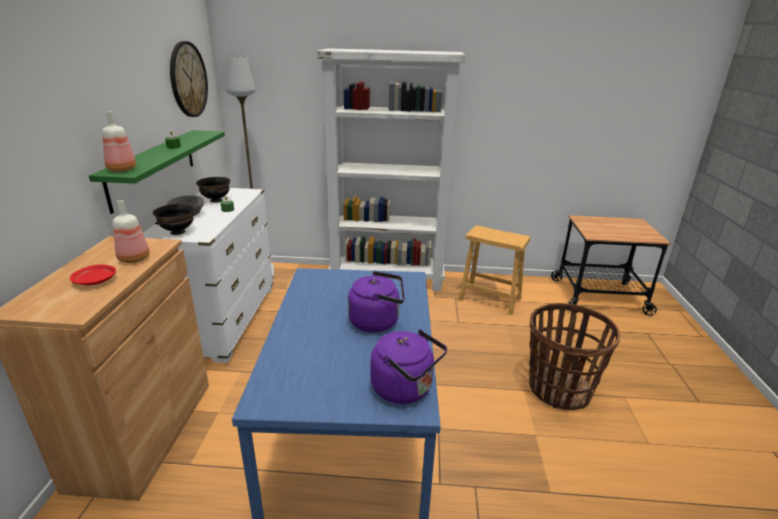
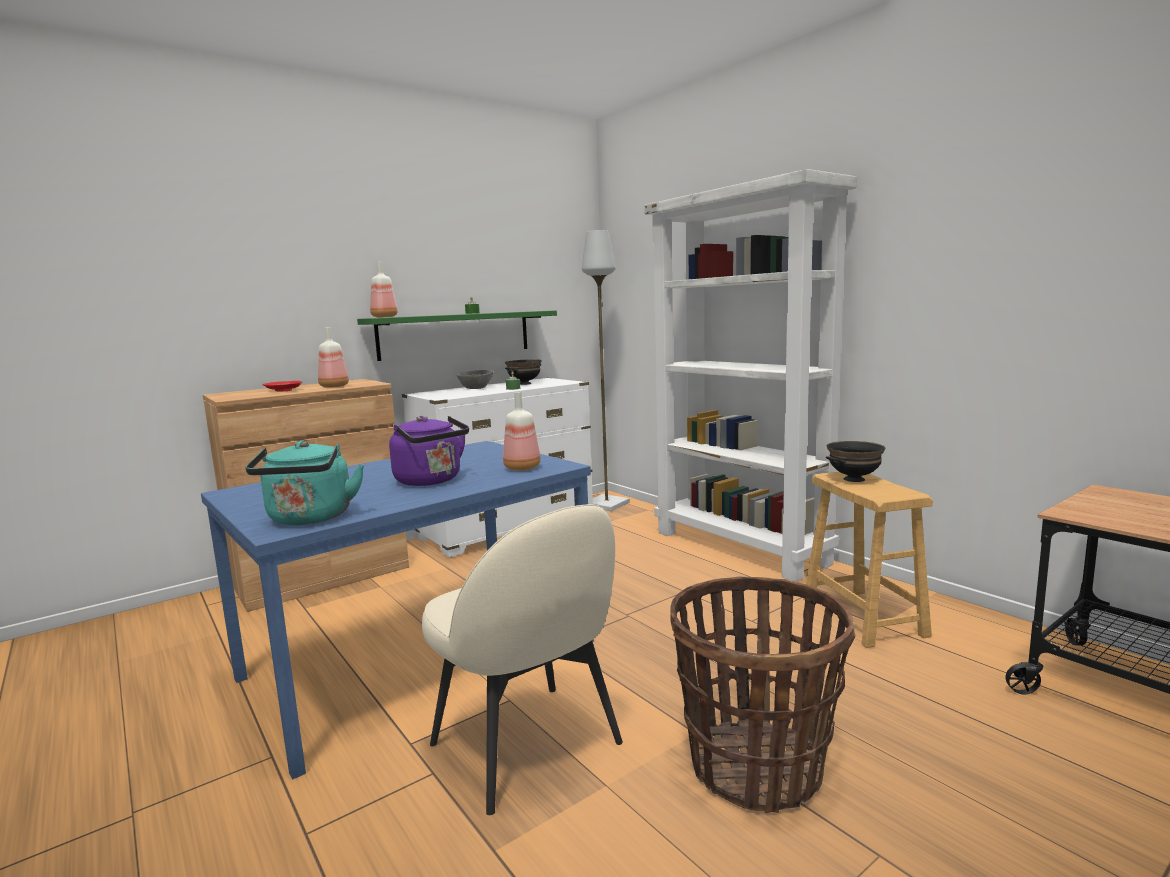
camera: 50 degrees right, 15 degrees down
black bowl [153,204,194,235] -> black bowl moved to [826,441,885,482]
wall clock [170,41,208,117] -> none
purple kettle [371,329,447,404] -> turquoise kettle [245,440,364,525]
none -> beige chair [422,504,623,815]
none -> bottle [503,392,541,471]

